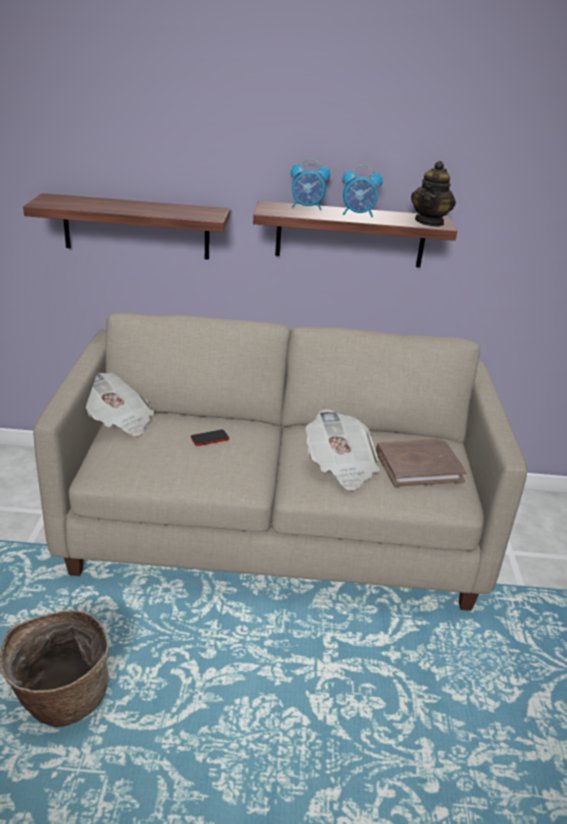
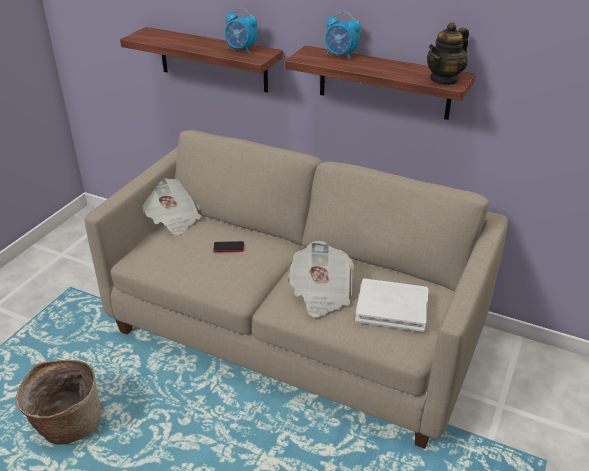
camera: 25 degrees right, 5 degrees up
alarm clock [342,165,383,217] -> alarm clock moved to [225,8,257,53]
brown book [376,439,467,487] -> white book [355,278,429,332]

